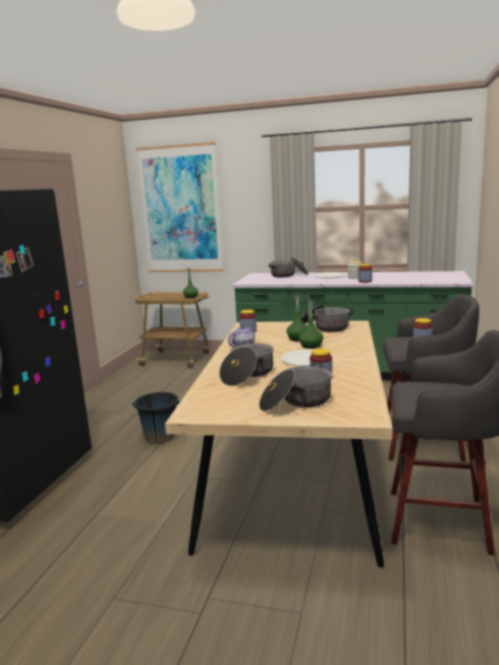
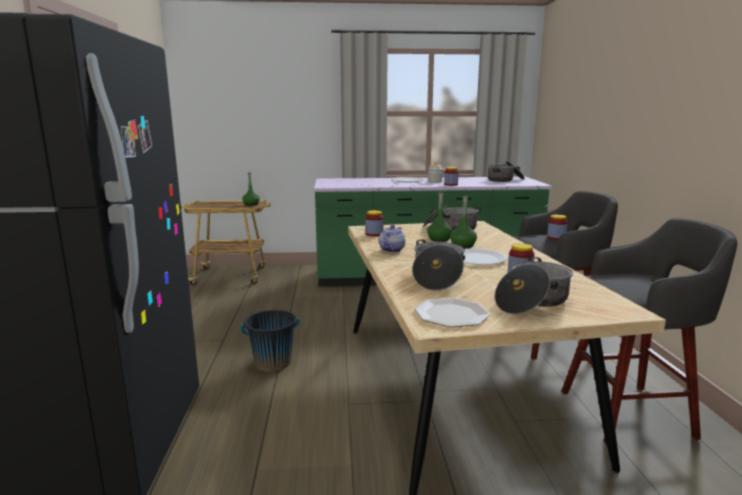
camera: 20 degrees left, 0 degrees up
picture [136,142,223,272] -> none
cooking pot [269,257,308,277] -> cooking pot moved to [487,161,525,182]
none -> plate [414,298,490,327]

